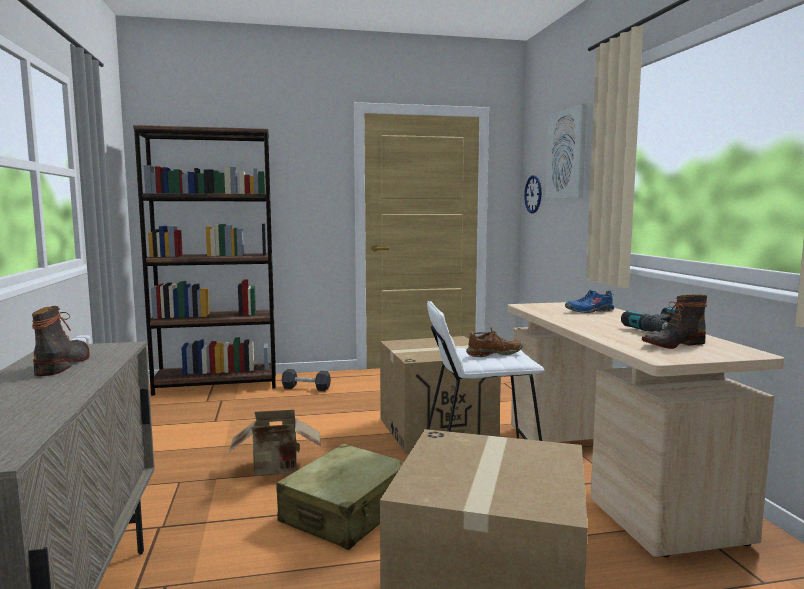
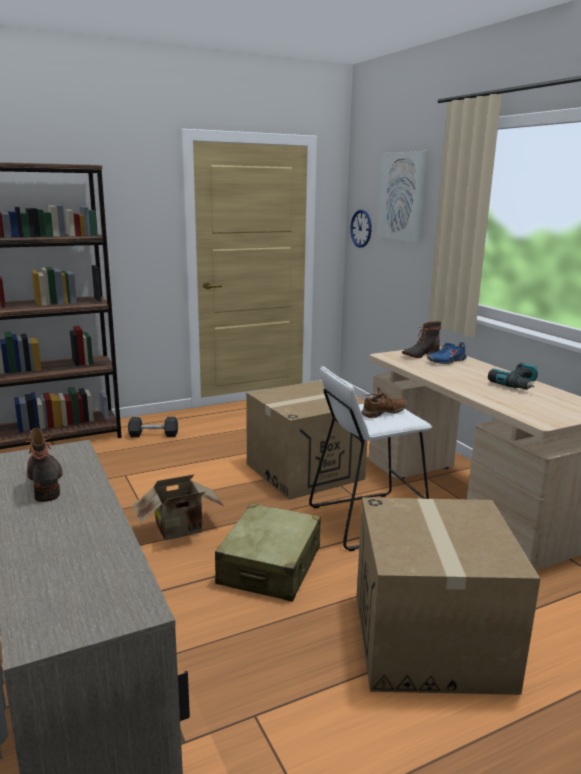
camera: 15 degrees left, 10 degrees up
boot [642,295,708,349] -> boot moved to [402,321,441,358]

